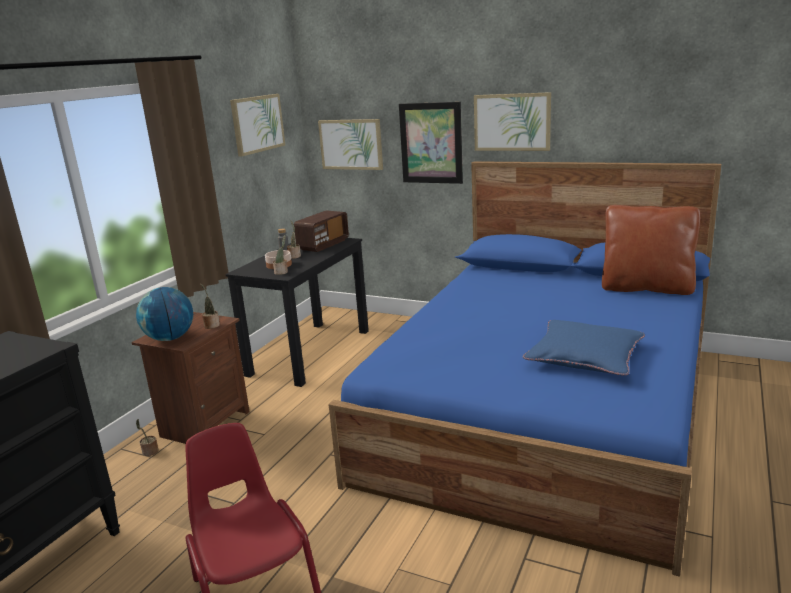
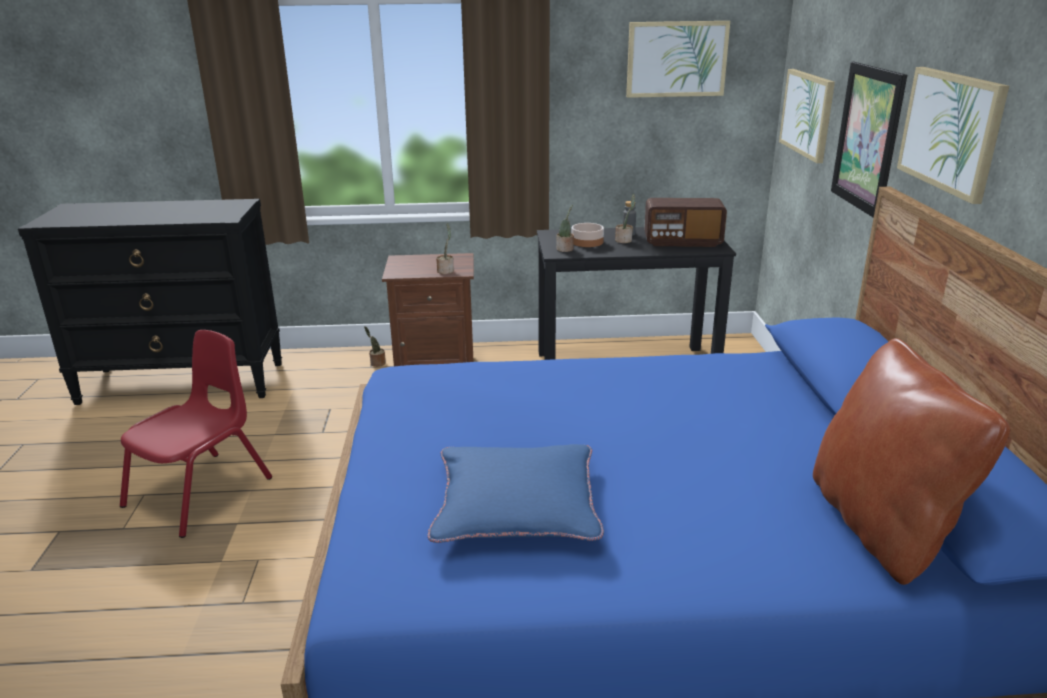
camera: 60 degrees right, 5 degrees up
globe [136,287,193,341] -> none

